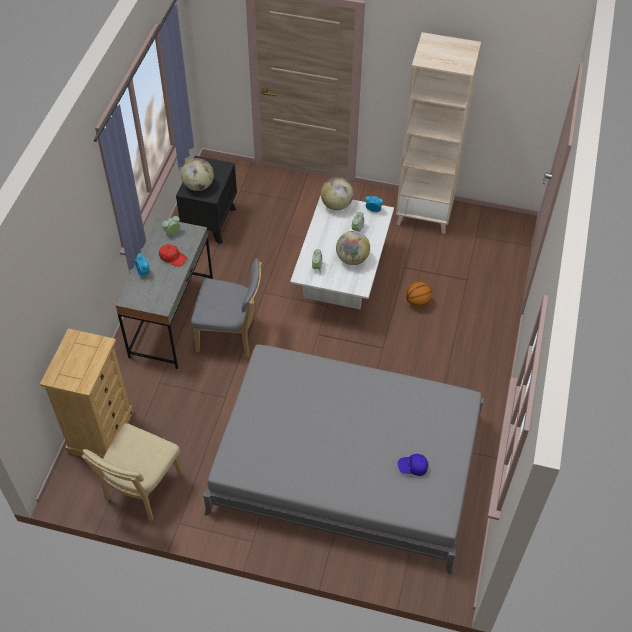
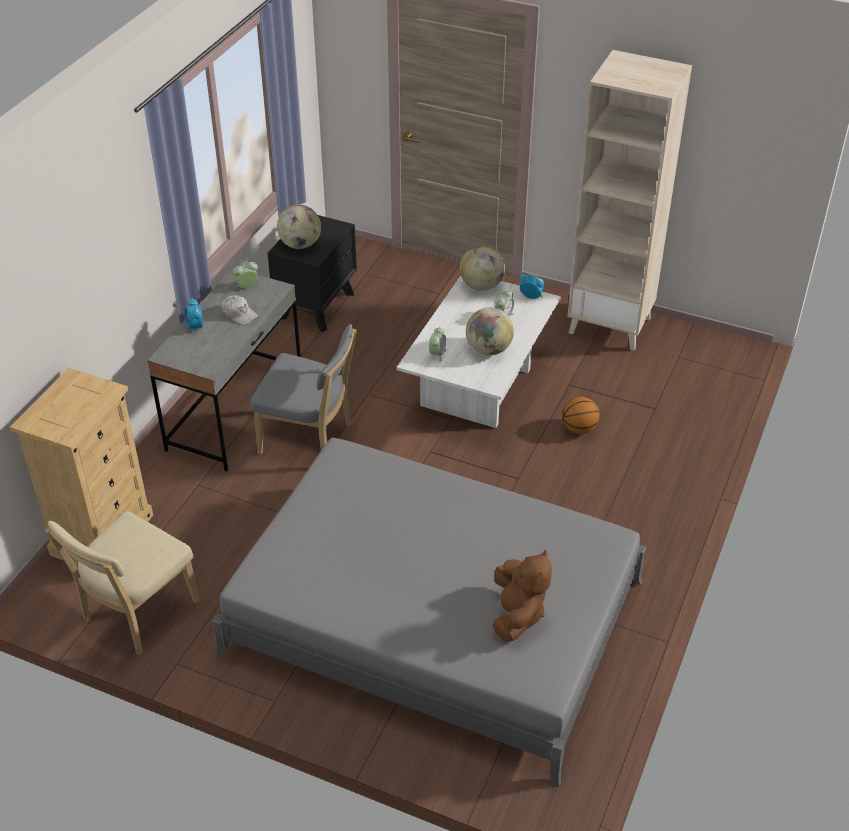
camera: 10 degrees right, 10 degrees down
red cap [159,244,187,267] -> white cap [221,295,258,325]
blue cap [398,454,429,476] -> brown plush toy [493,549,552,642]

